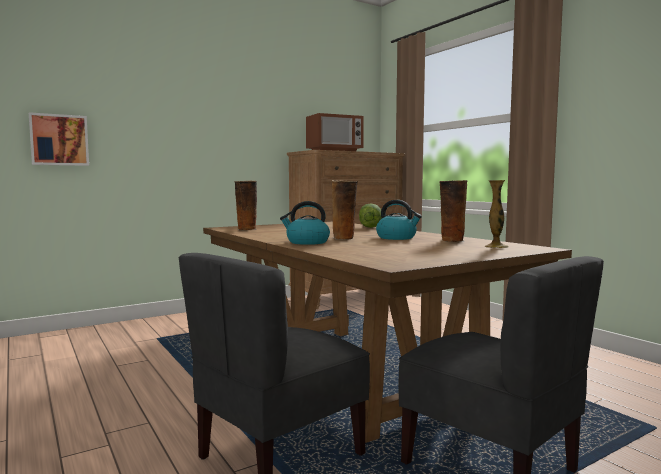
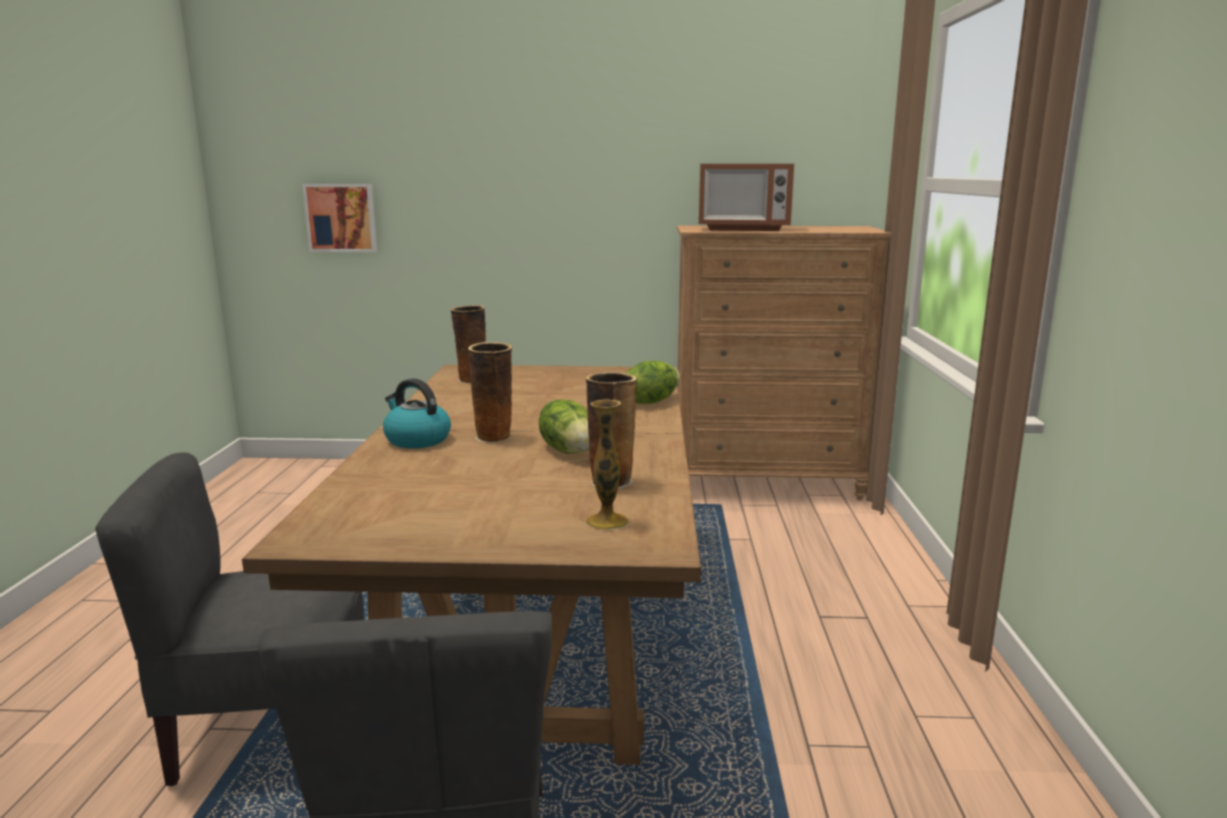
camera: 35 degrees right, 10 degrees up
kettle [376,200,422,240] -> lettuce [539,399,589,454]

